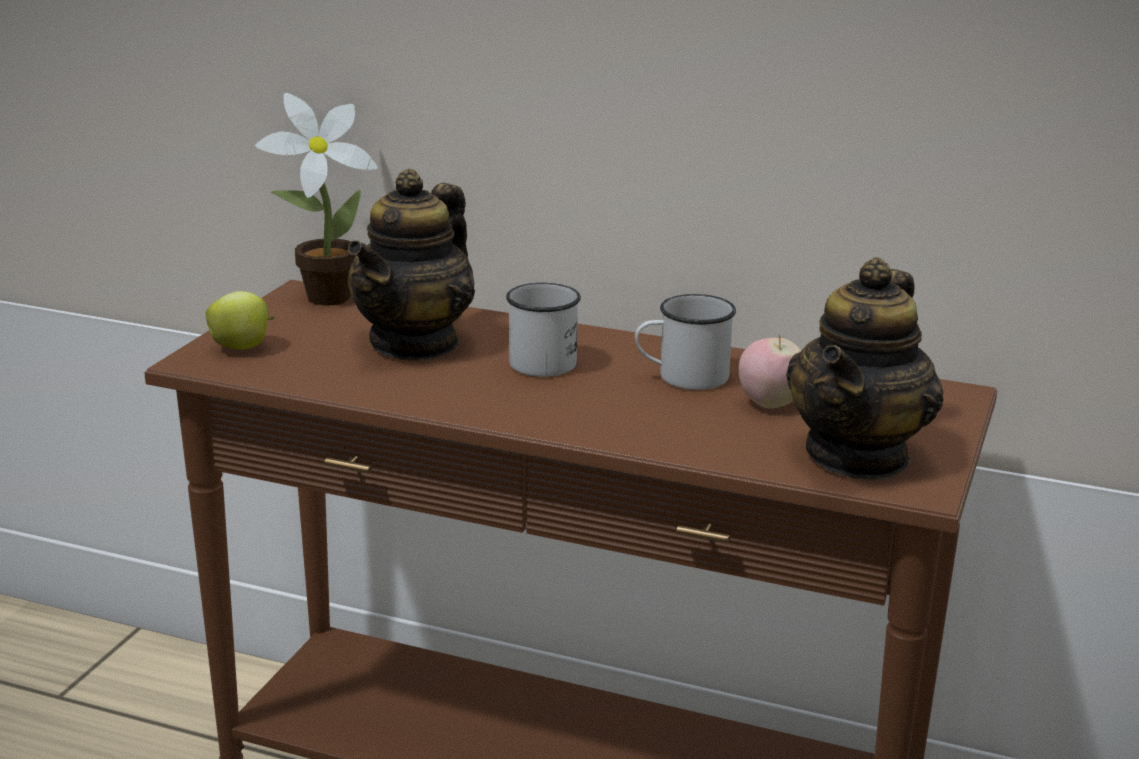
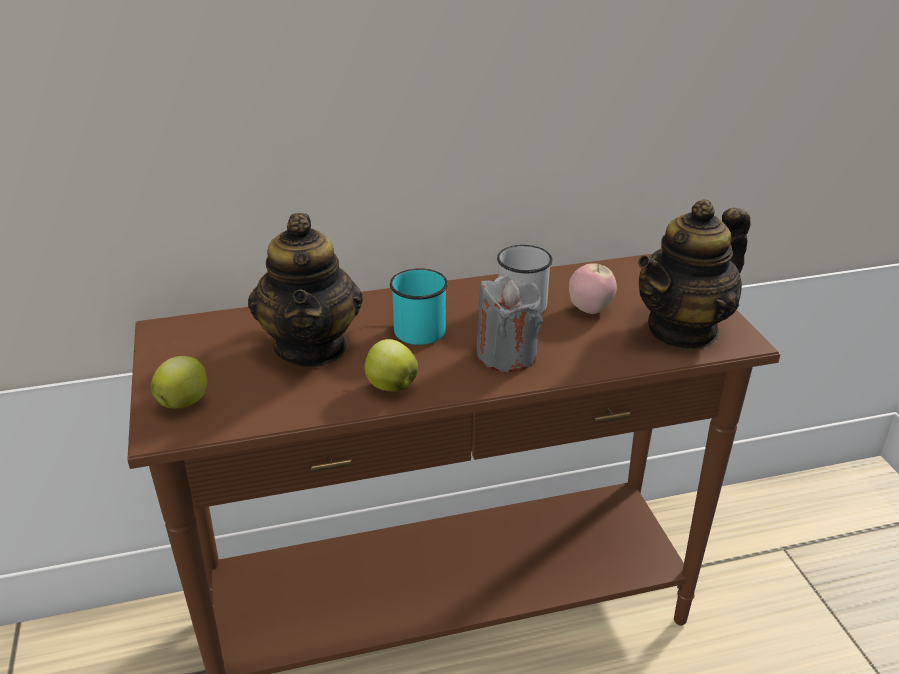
camera: 35 degrees left, 10 degrees up
potted plant [255,93,378,306] -> none
white mug [506,283,581,377] -> turquoise mug [390,268,448,345]
teapot [786,257,944,480] -> teapot turned 60 degrees clockwise [638,199,751,350]
none -> apple [364,339,418,391]
none -> grey candle [477,277,543,372]

